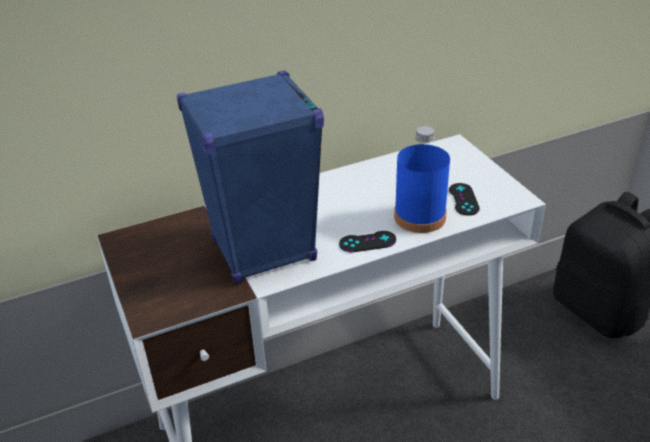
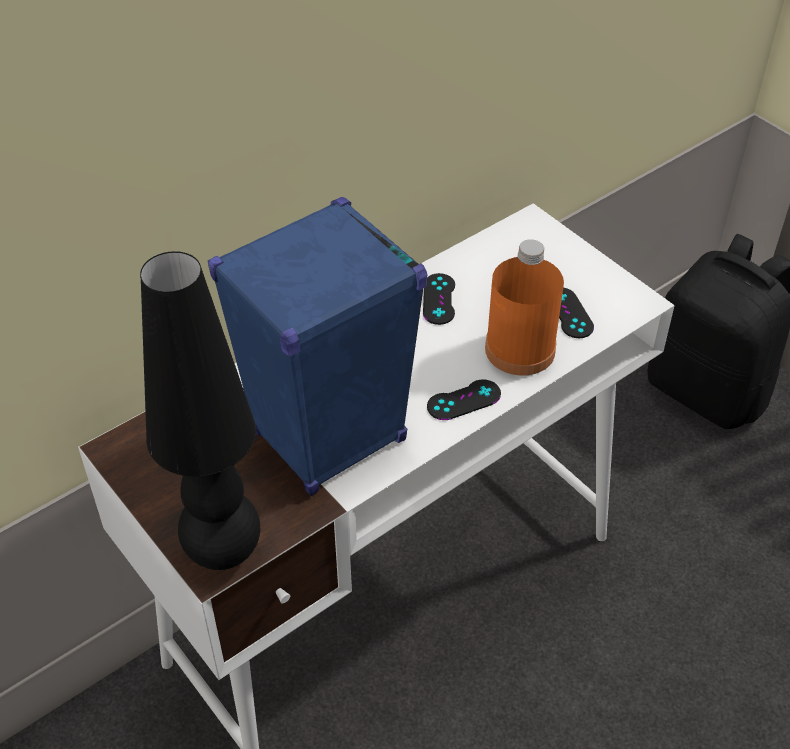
camera: 15 degrees left, 10 degrees up
blue bottle [394,126,450,233] -> orange bottle [485,239,564,375]
none -> black table lamp [140,251,260,570]
none -> black game controller [423,273,455,325]

